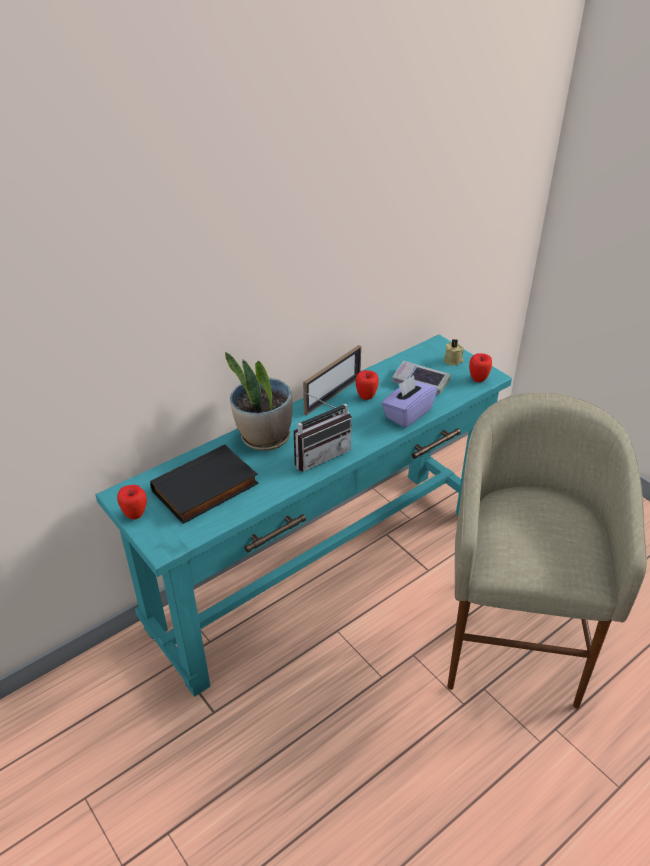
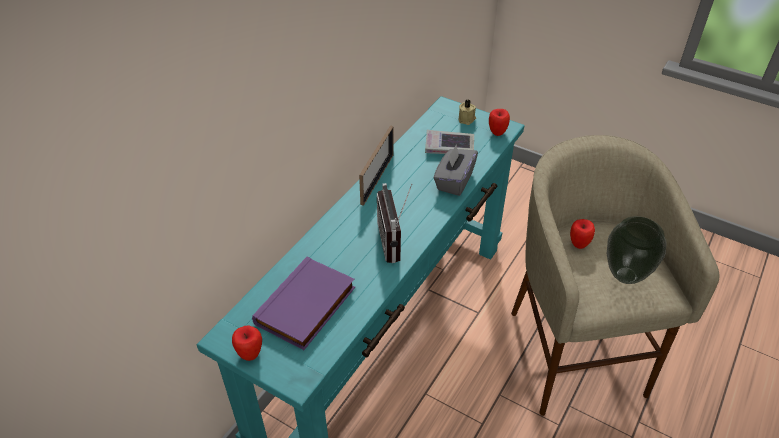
camera: 20 degrees left, 5 degrees up
black book [150,444,259,524] -> purple book [252,257,355,350]
potted plant [225,352,292,451] -> none
radio [294,392,352,472] -> radio turned 135 degrees clockwise [377,183,412,263]
apple [356,370,379,400] -> apple moved to [570,219,595,249]
purple tissue box [381,375,437,428] -> grey tissue box [434,145,478,196]
none -> vase [607,216,666,284]

